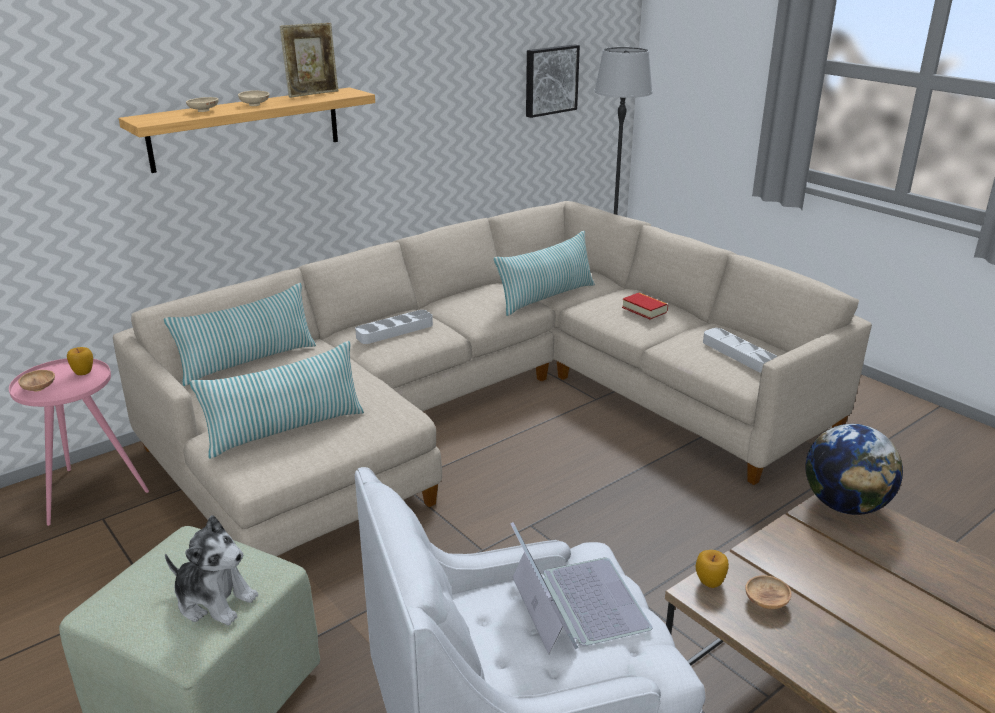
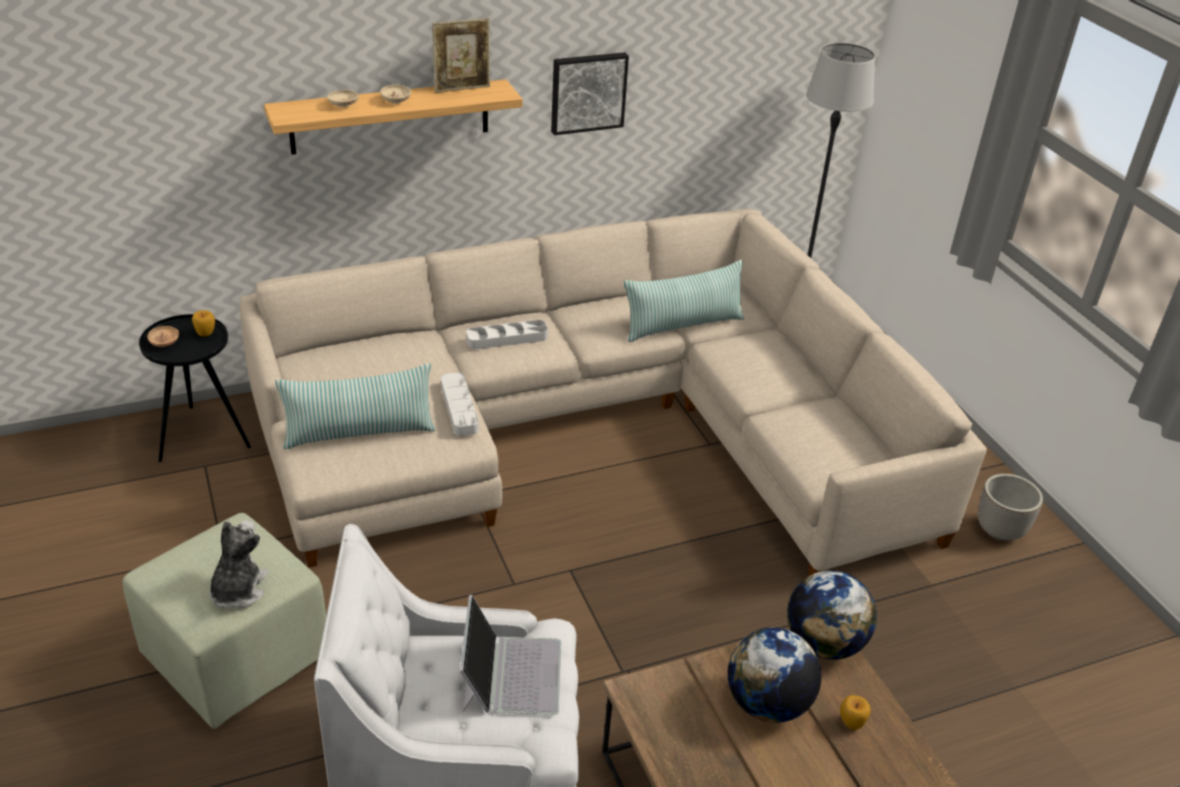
camera: 15 degrees right, 10 degrees up
pink side table [9,358,149,526] -> black side table [139,314,251,462]
pillow [164,283,316,386] -> none
plush toy [165,515,258,626] -> plush toy turned 120 degrees counterclockwise [209,520,268,608]
picture [526,44,580,118] -> picture moved to [551,52,629,135]
book [622,293,668,320] -> none
apple [696,550,729,588] -> apple moved to [840,695,871,730]
grey tray [703,328,778,373] -> grey tray moved to [441,373,479,436]
brown bowl [745,575,791,609] -> none
none -> globe [728,627,821,723]
none -> planter [978,474,1043,541]

